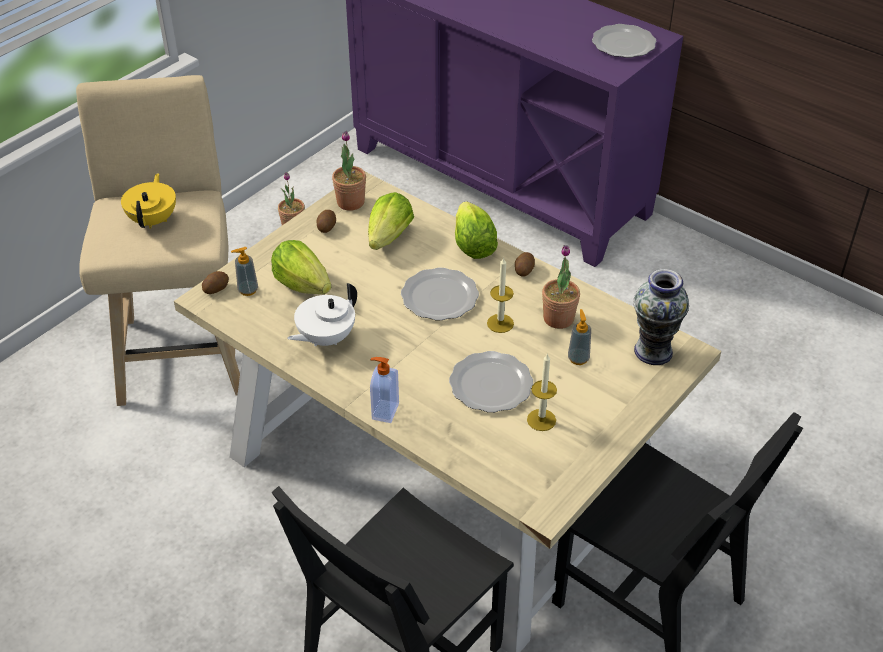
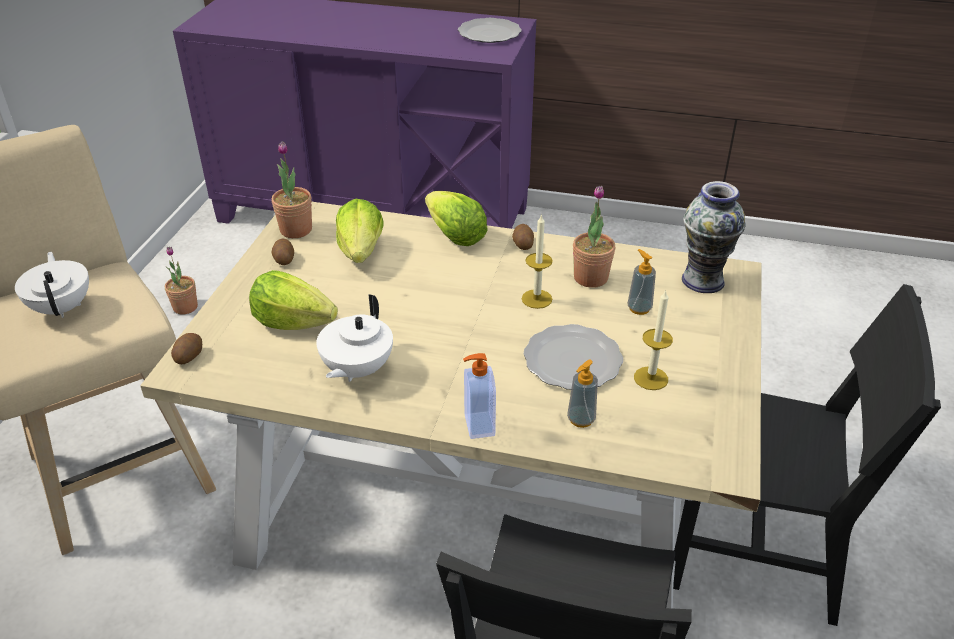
camera: 25 degrees left, 5 degrees down
yellow teapot [121,173,176,229] -> white teapot [15,252,89,318]
soap dispenser [231,247,258,296] -> soap dispenser moved to [567,360,598,428]
plate [401,268,479,321] -> none

